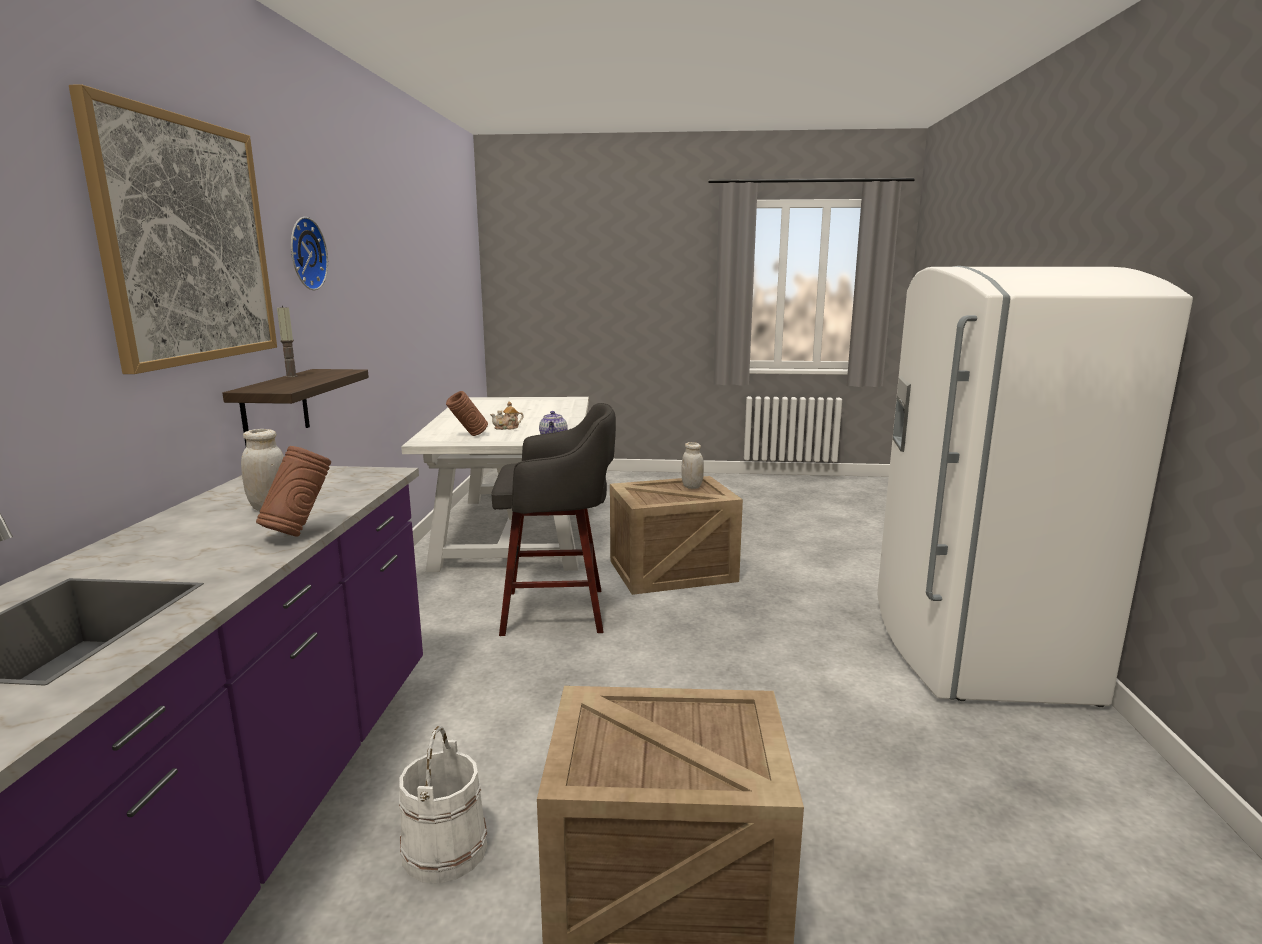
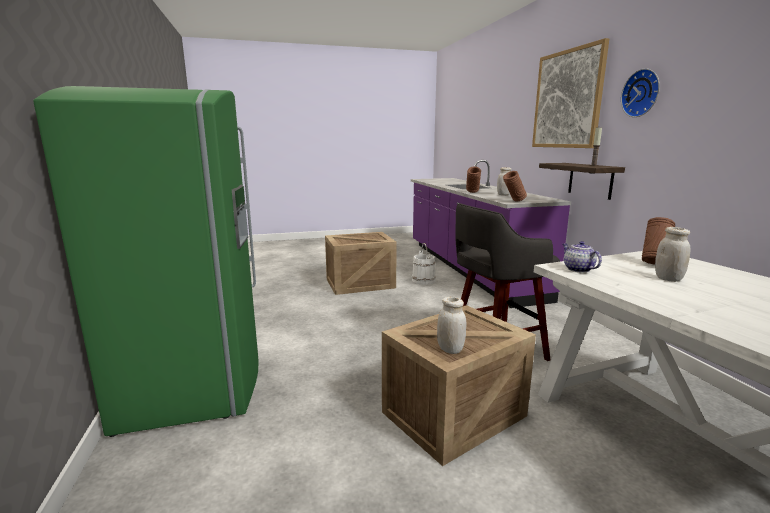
camera: 160 degrees right, 0 degrees up
teapot [490,402,524,430] -> white jar [655,227,691,282]
white fridge [877,266,1193,707] -> green fridge [33,86,259,437]
none -> brown vase [503,171,527,202]

